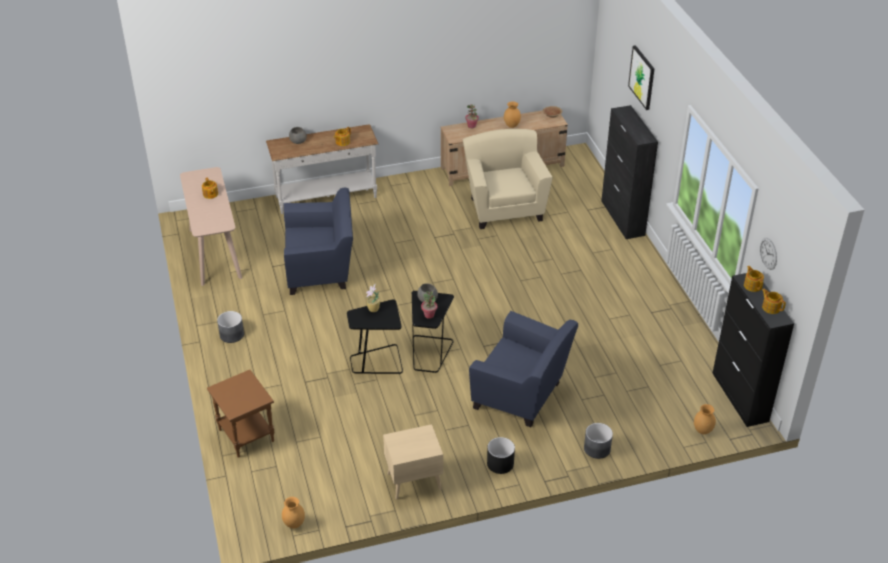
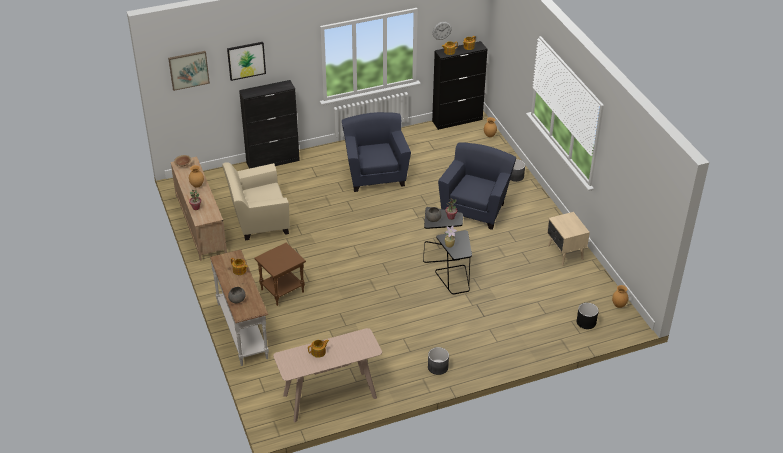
camera: 95 degrees left, 0 degrees up
brown side table [207,370,275,458] -> brown side table moved to [254,242,306,306]
blue armchair [283,187,353,295] -> blue armchair moved to [342,112,411,192]
black planter [487,437,515,474] -> black planter moved to [577,303,599,329]
none -> picture [168,51,210,91]

